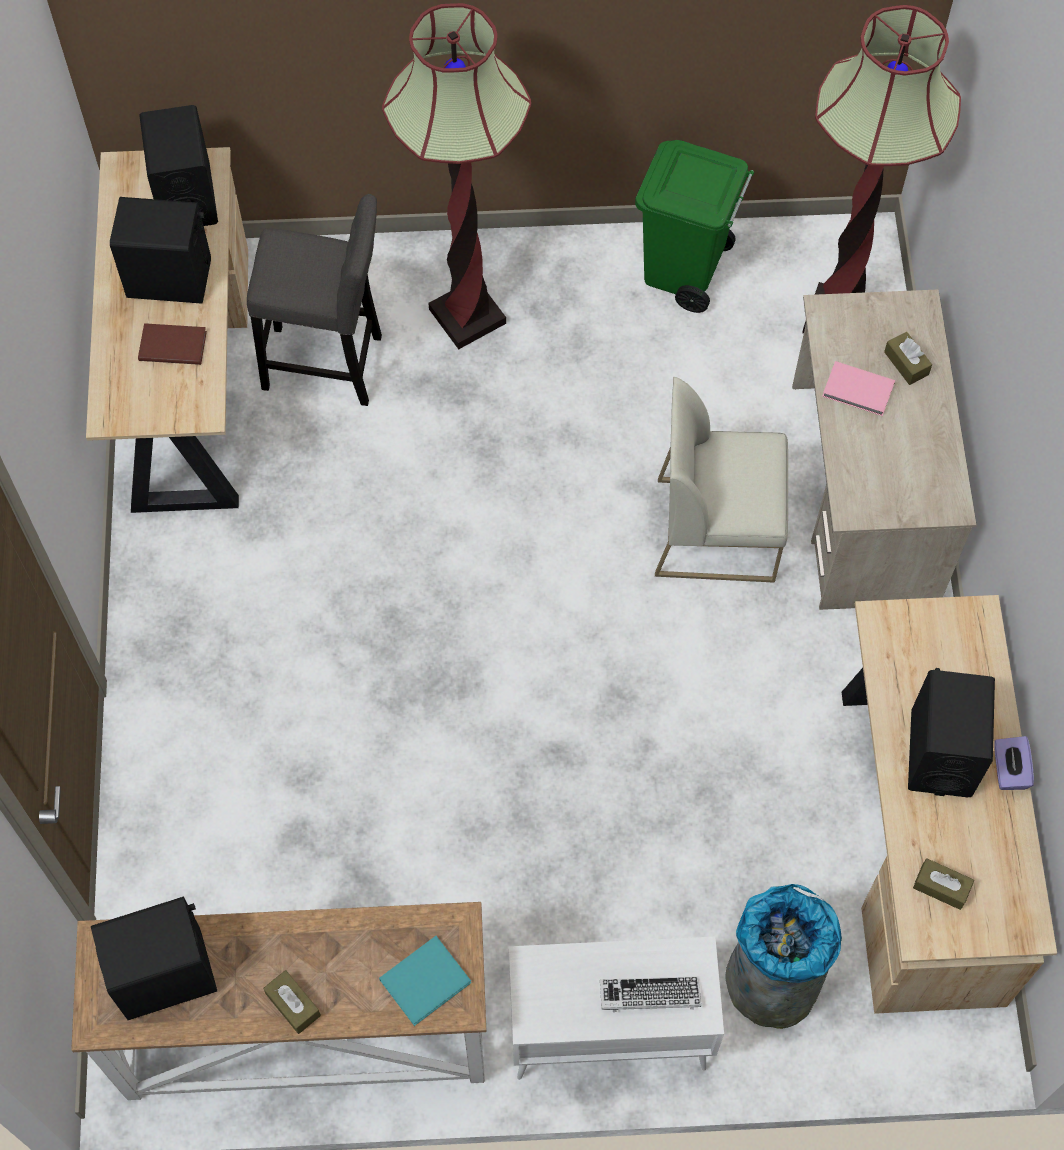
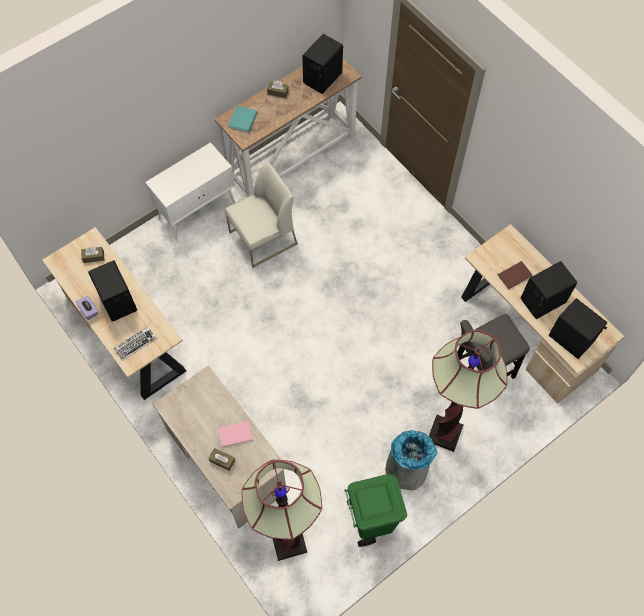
camera: 145 degrees right, 0 degrees up
keyboard [600,976,701,1012] -> keyboard moved to [113,326,157,361]
white chair [655,377,788,583] -> white chair moved to [225,161,298,268]
grey trash can [725,884,842,1029] -> grey trash can moved to [385,430,437,490]

